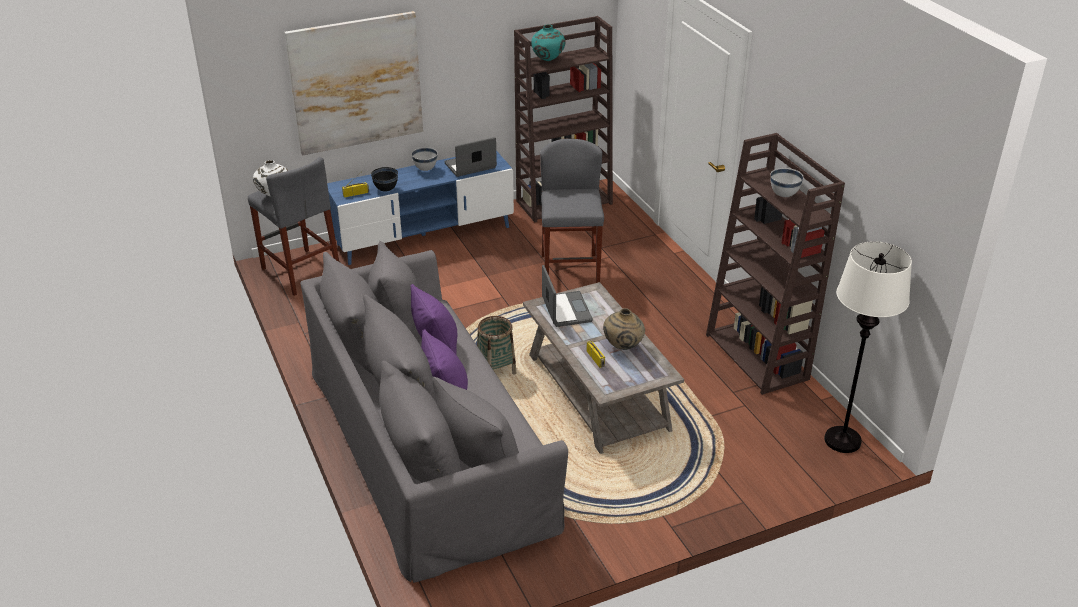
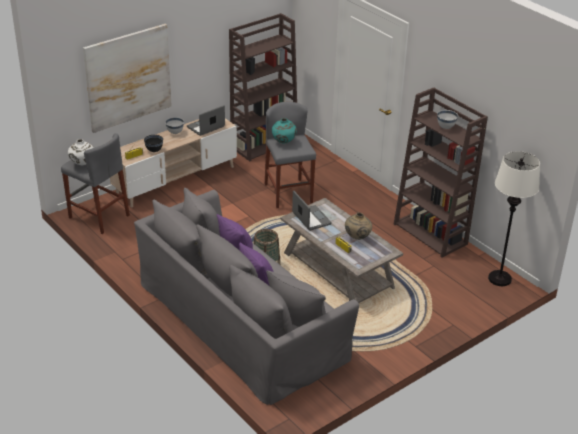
camera: 15 degrees left, 0 degrees up
blue tv stand [327,150,514,265] -> beige tv stand [110,118,237,208]
turquoise vase [531,24,565,61] -> turquoise vase moved to [272,118,297,143]

